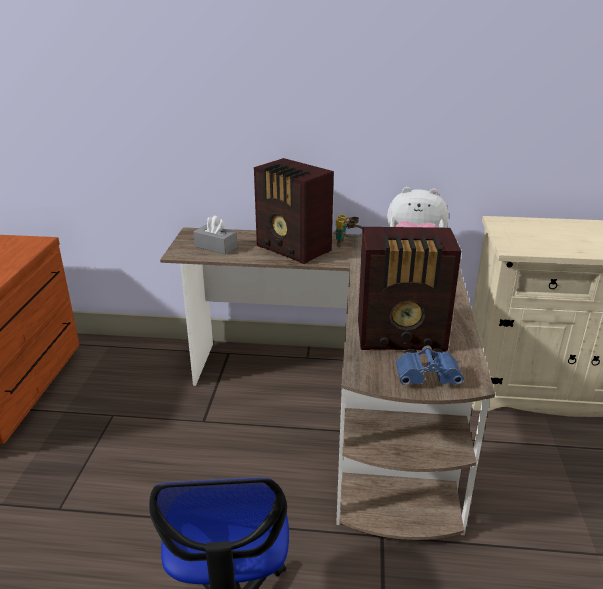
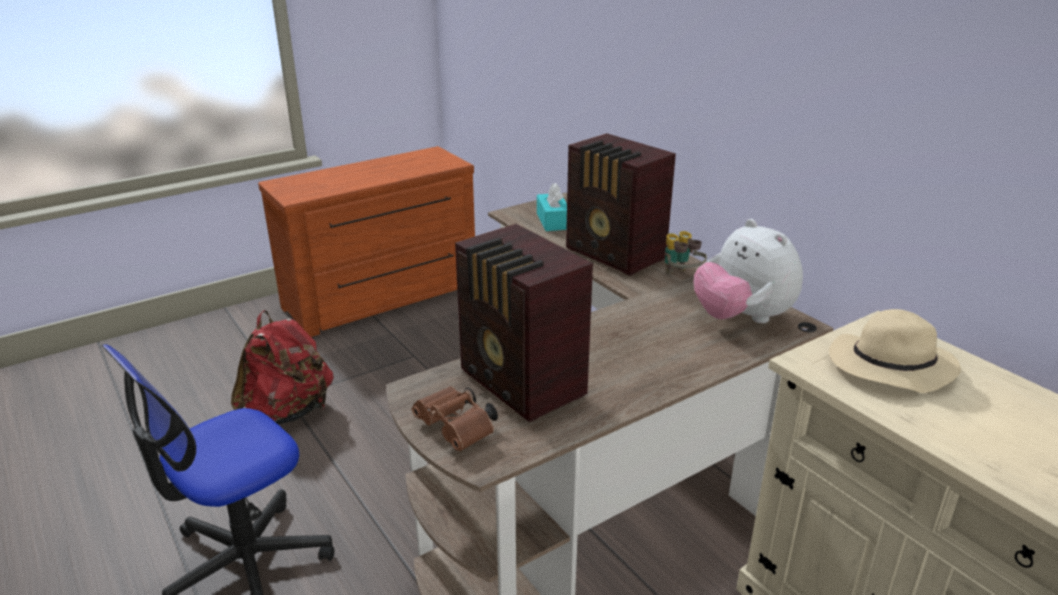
camera: 50 degrees right, 0 degrees up
grey tissue box [193,216,237,254] -> turquoise tissue box [537,183,567,231]
radio [254,158,334,264] -> radio turned 45 degrees counterclockwise [566,133,676,276]
blue binoculars [396,346,464,385] -> brown binoculars [412,386,498,451]
none -> red backpack [231,310,334,425]
none -> beige hat [829,309,961,393]

